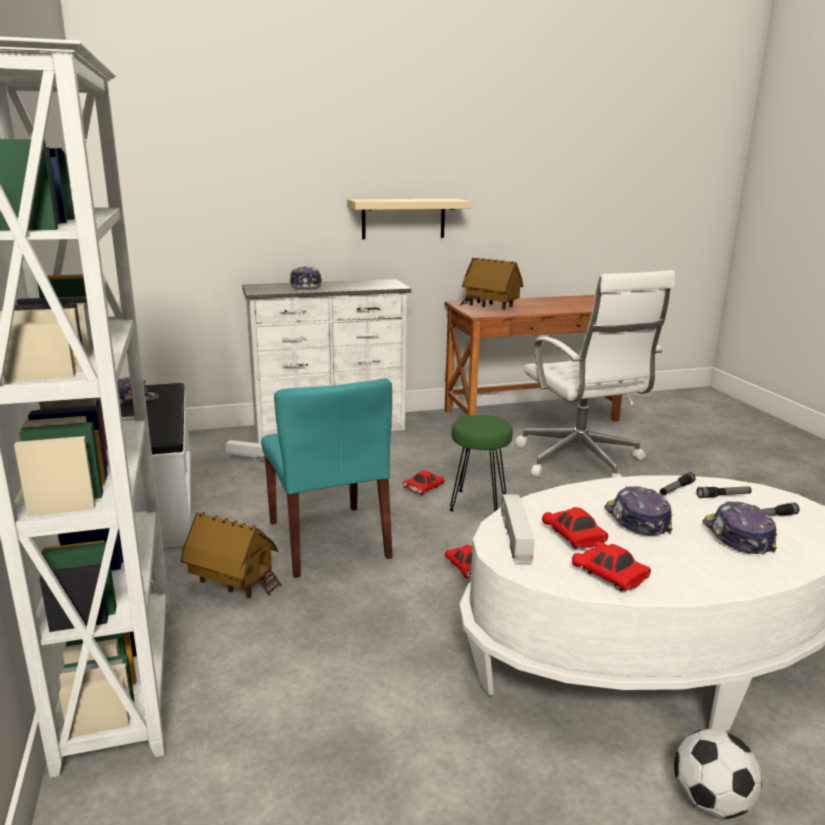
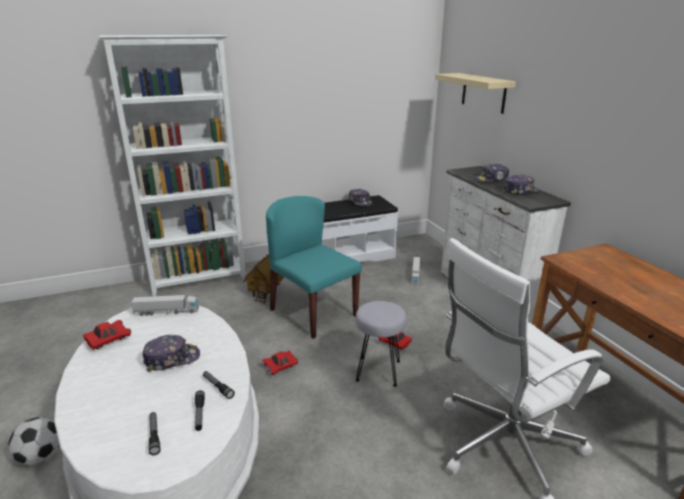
camera: 85 degrees right, 5 degrees up
turquoise chair [261,378,393,578] -> turquoise chair turned 75 degrees clockwise [266,196,362,339]
beige shelf [347,199,471,239] -> beige shelf moved to [435,73,516,114]
green stool [449,415,513,512] -> grey stool [356,301,407,387]
toy house [459,258,523,310] -> none
red toy car [542,507,608,549] -> none
cap [702,501,778,554] -> cap moved to [504,174,540,195]

